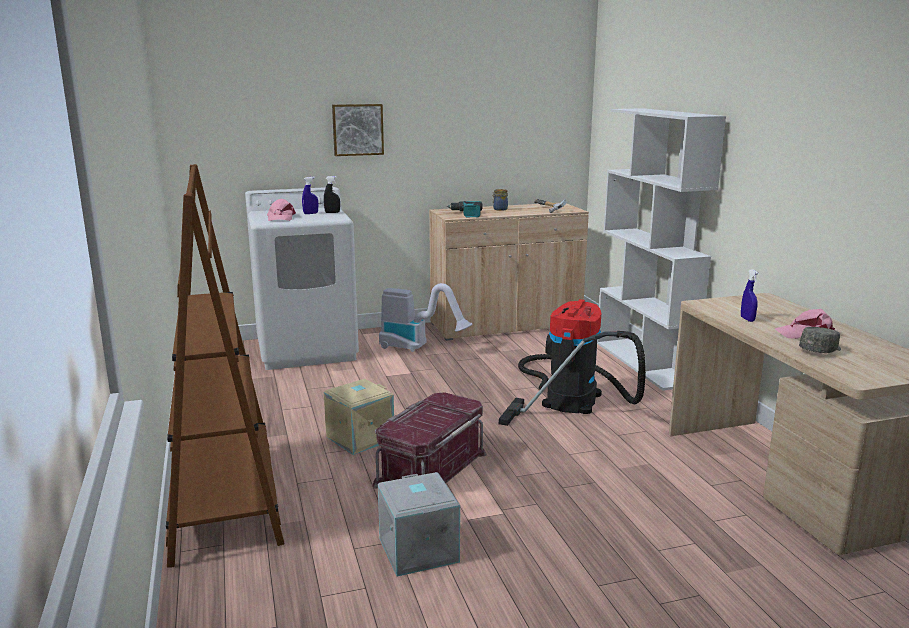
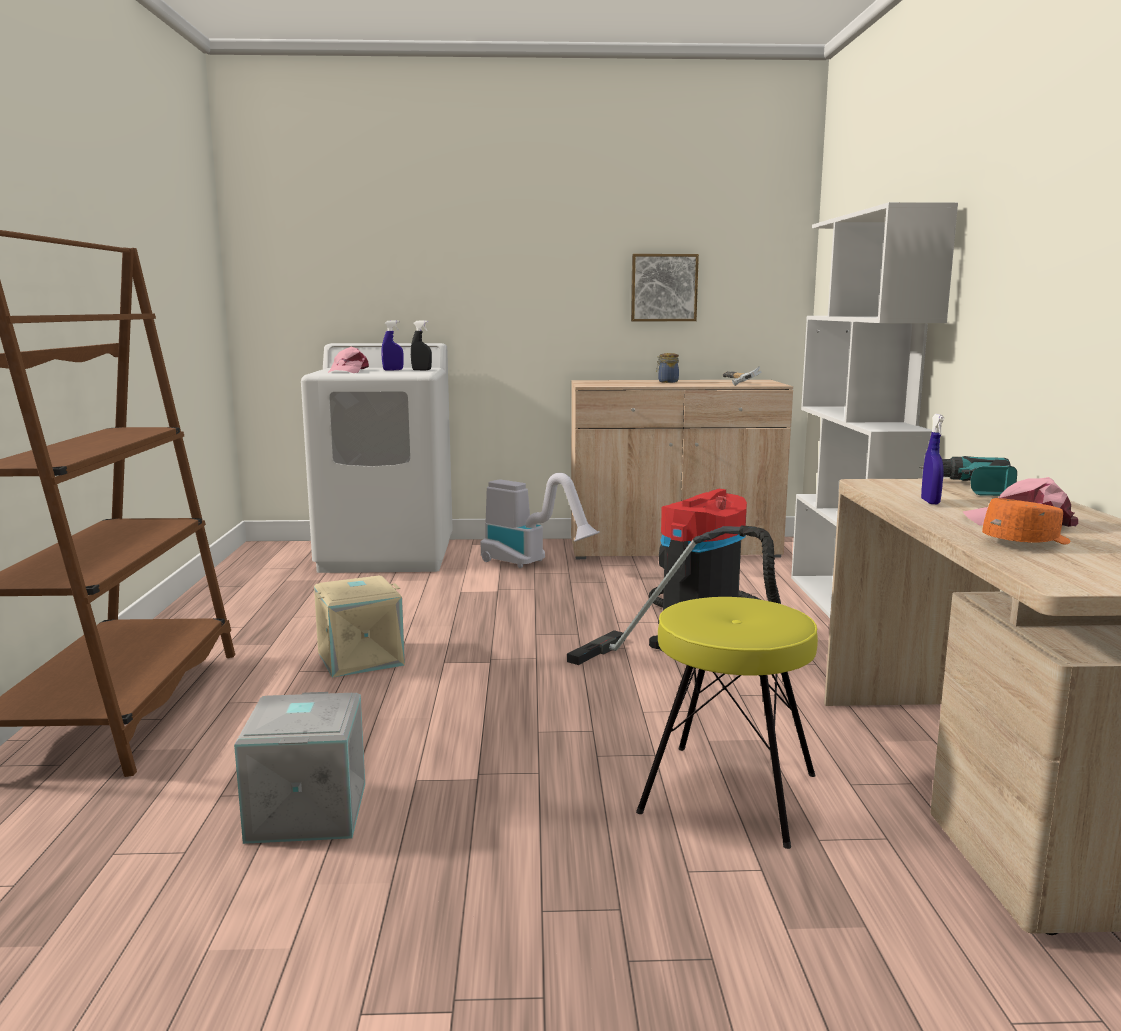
camera: 15 degrees right, 5 degrees down
picture [332,104,384,156] -> picture moved to [631,254,699,321]
red storage box [373,392,487,489] -> none
power drill [447,201,483,218] -> power drill moved to [919,456,1017,496]
grey cap [799,327,841,353] -> orange cap [982,498,1070,545]
none -> yellow stool [636,597,818,849]

